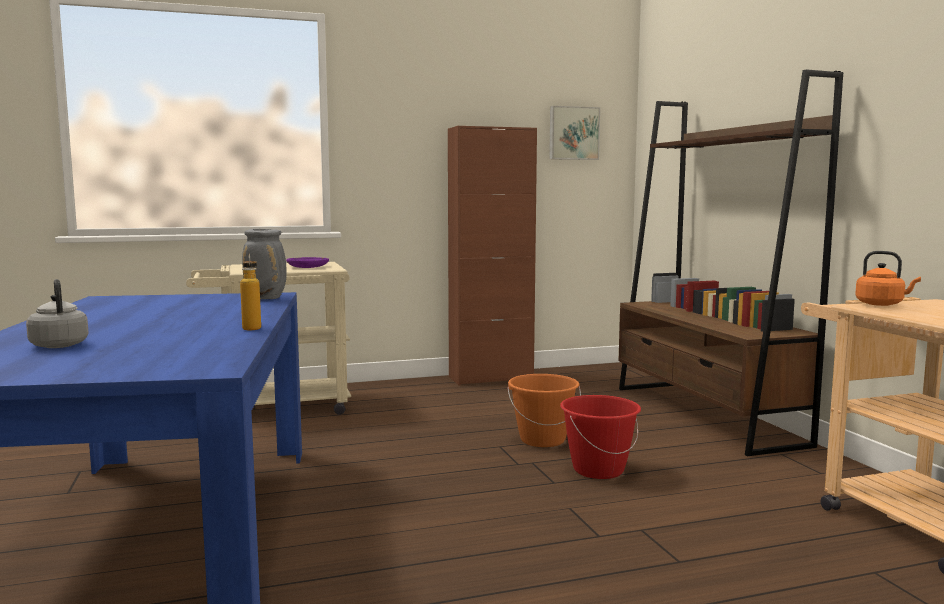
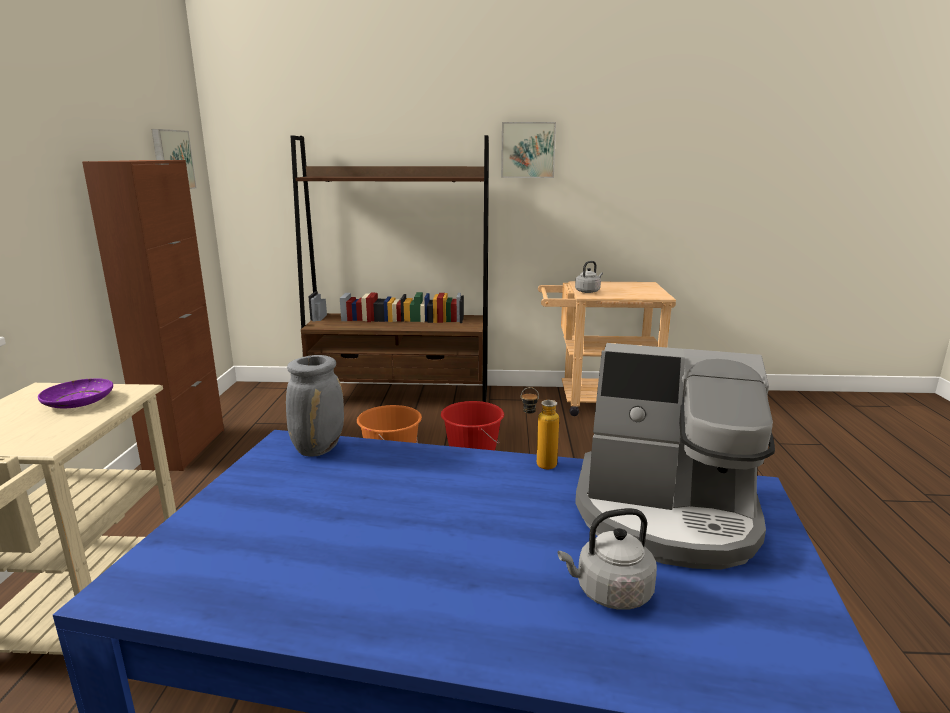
camera: 70 degrees left, 10 degrees up
orange kettle [855,251,921,306] -> grey kettle [575,261,603,293]
none -> picture [501,122,556,178]
none -> coffee machine [575,343,775,570]

